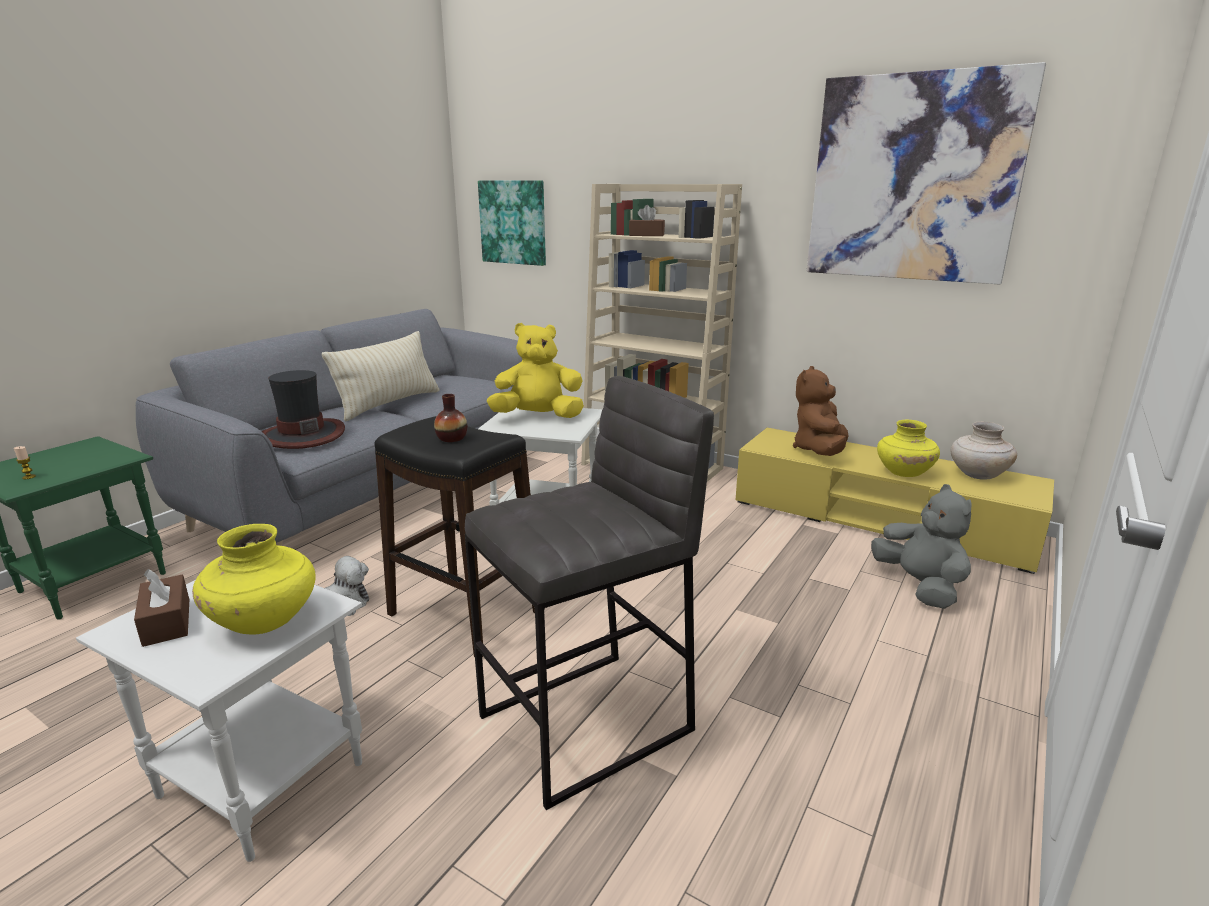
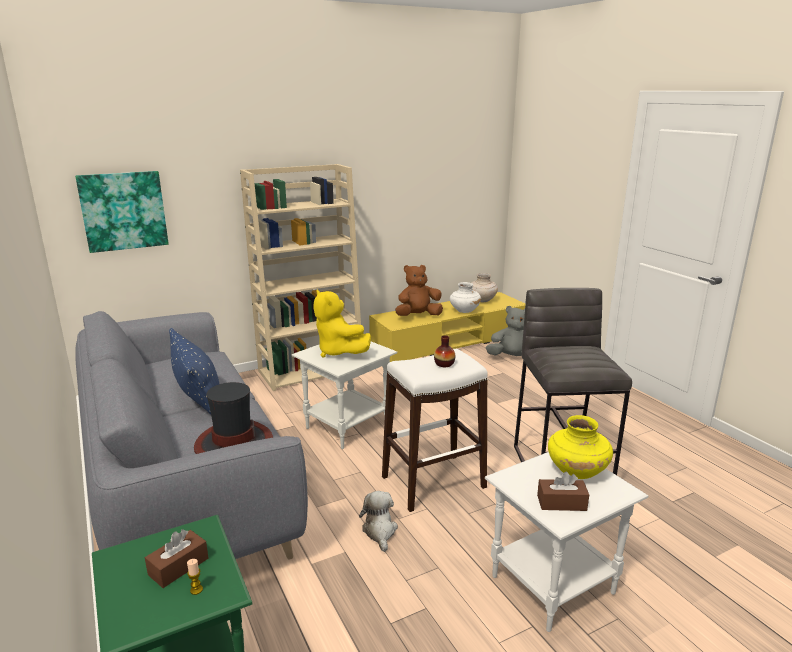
camera: 60 degrees left, 0 degrees up
beige pillow [322,331,440,421] -> blue pillow [169,328,219,414]
black stool [375,416,535,657] -> white stool [382,349,488,512]
yellow plush toy [487,323,584,418] -> yellow plush toy turned 60 degrees counterclockwise [313,290,371,358]
brown tissue box [629,205,665,236] -> brown tissue box moved to [145,529,208,588]
brown plush toy [793,366,849,456] -> brown plush toy turned 105 degrees clockwise [395,265,443,316]
picture [807,62,1046,285] -> none
yellow vase [877,420,940,477] -> white vase [450,282,481,313]

